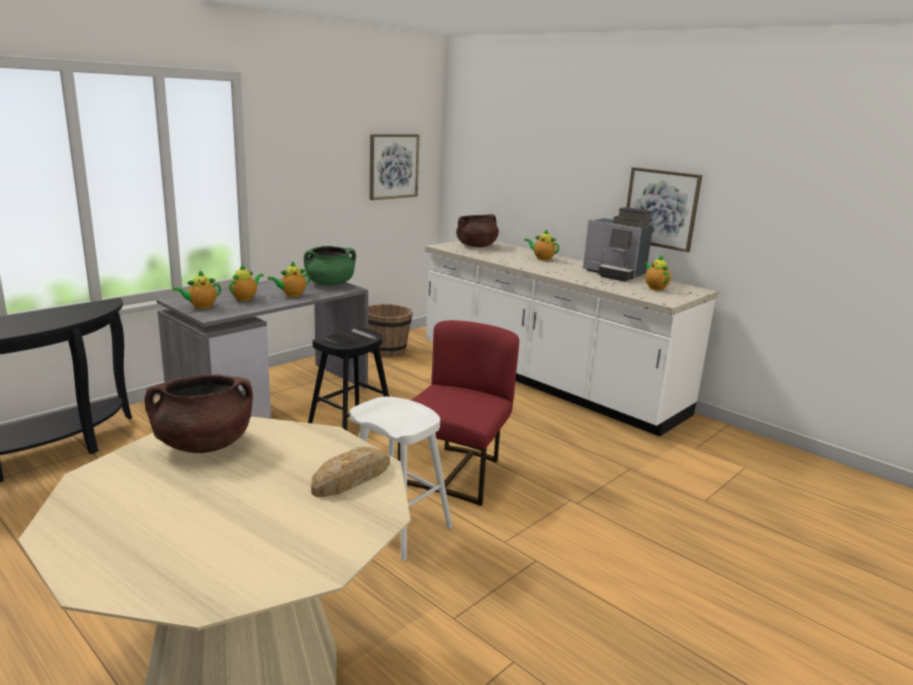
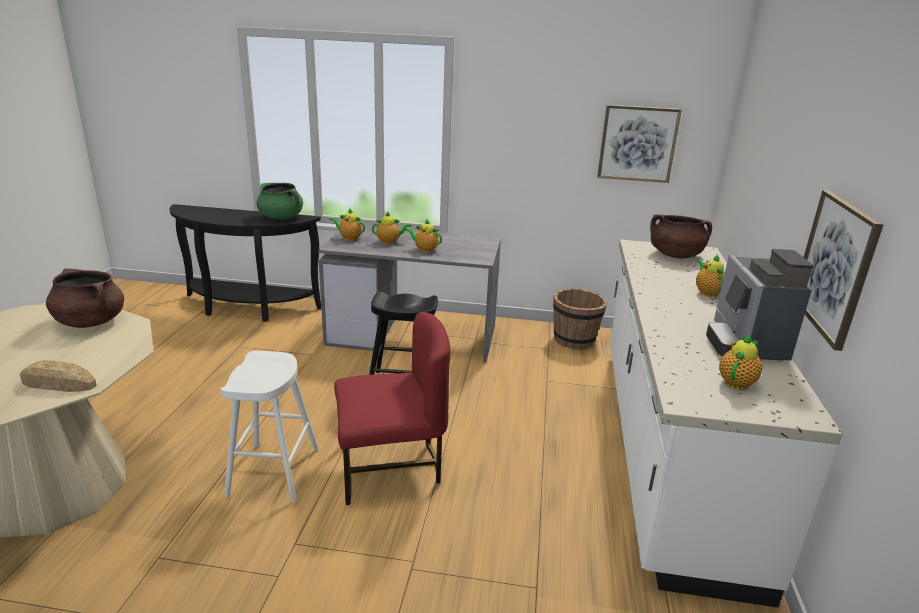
camera: 55 degrees right, 5 degrees up
green cooking pot [304,246,356,285] -> green cooking pot moved to [257,183,303,220]

